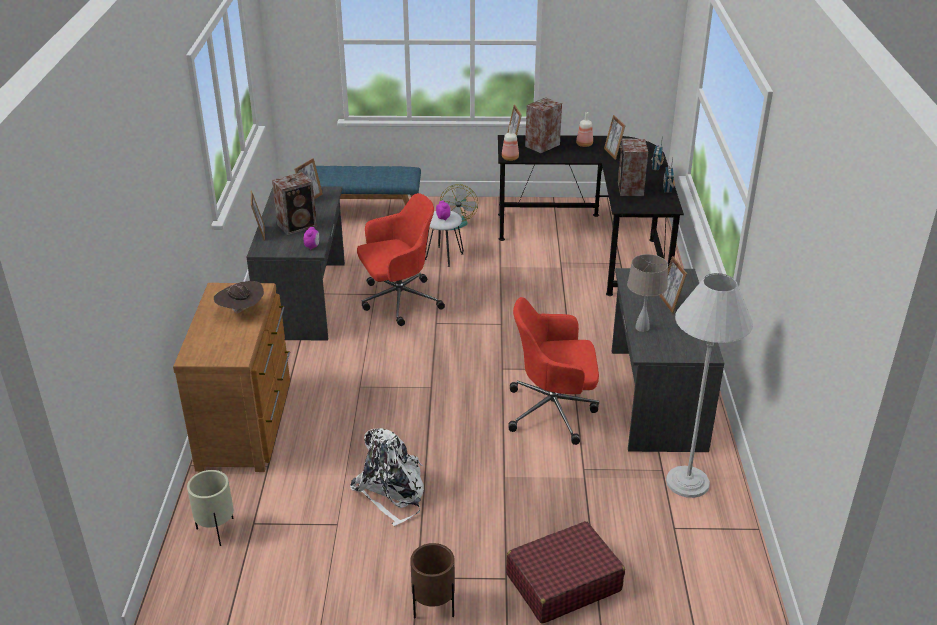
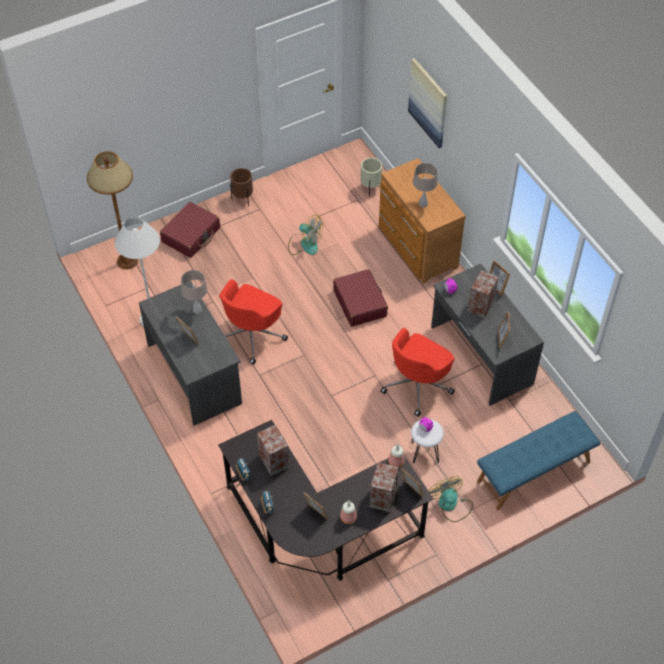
camera: 150 degrees right, 20 degrees up
brown hat [214,281,264,313] -> beige table lamp [413,163,438,207]
white backpack [350,428,424,526] -> fan [288,215,323,255]
red office chair [508,297,599,445] -> red office chair turned 150 degrees clockwise [219,279,288,365]
none -> brown floor lamp [87,151,138,269]
none -> red suitcase [333,269,388,327]
none -> picture [408,58,447,148]

